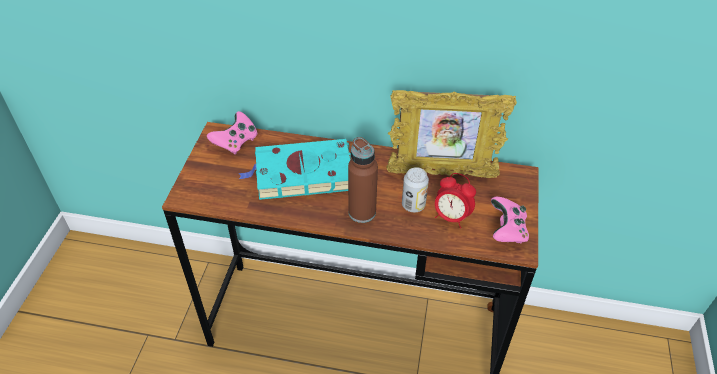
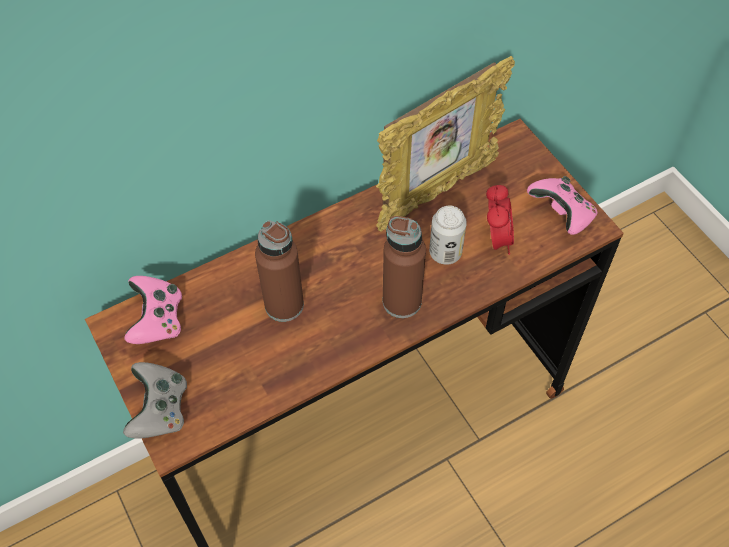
camera: 40 degrees left, 10 degrees up
turquoise book [239,139,351,200] -> brown bottle [255,220,304,322]
alarm clock [435,173,476,228] -> alarm clock turned 75 degrees counterclockwise [486,185,514,255]
none -> grey game controller [123,362,187,439]

